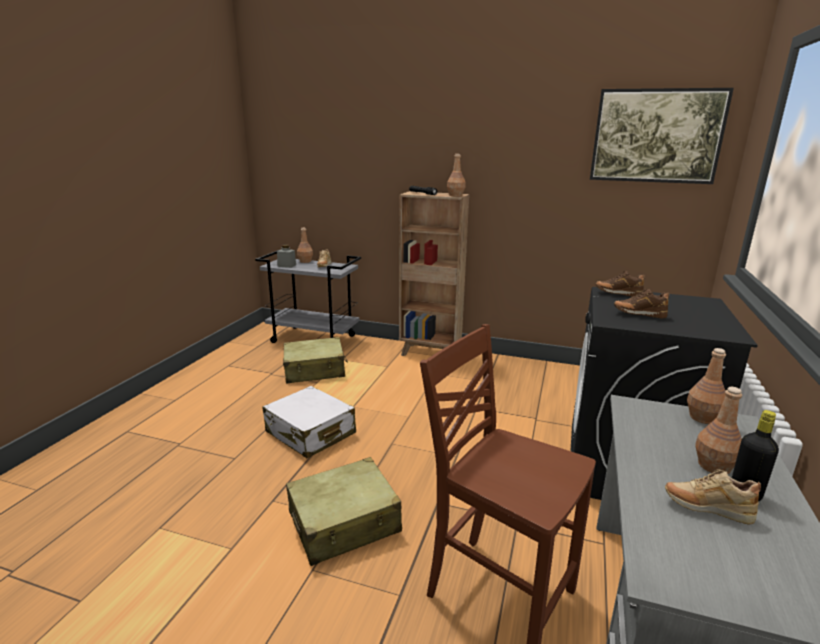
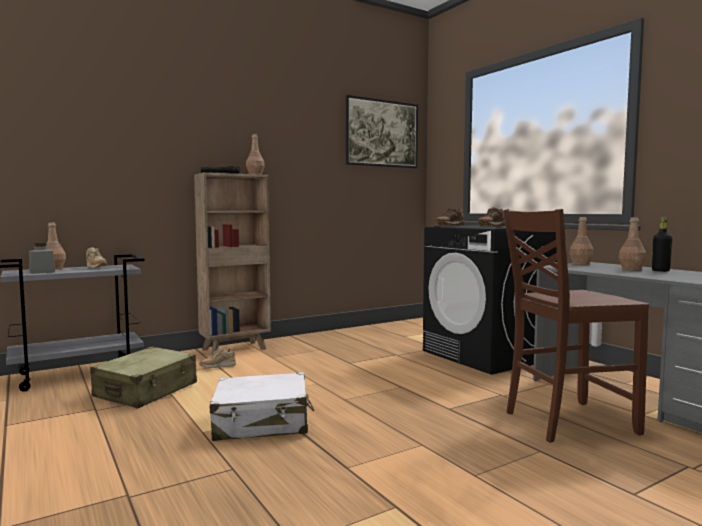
camera: 50 degrees left, 15 degrees down
beige suitcase [286,457,402,566] -> none
beige shoe [665,469,761,524] -> beige shoe moved to [199,347,236,368]

